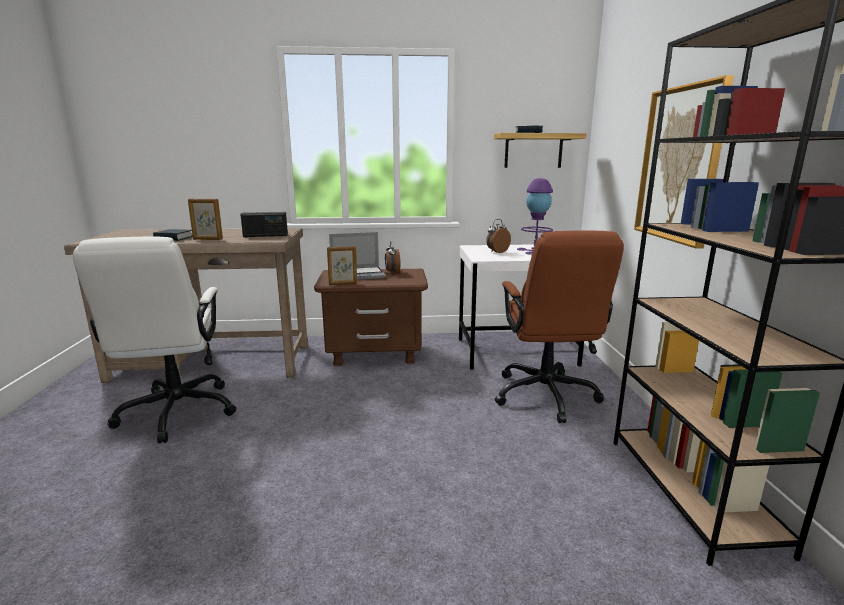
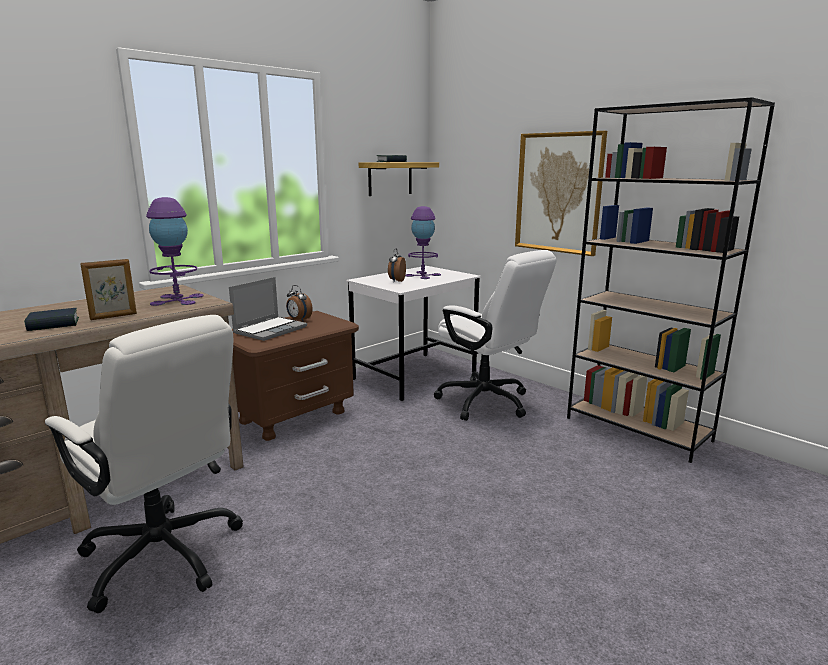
camera: 40 degrees left, 0 degrees up
radio [240,212,288,237] -> purple table lamp [146,197,204,306]
picture frame [327,246,357,285] -> none
brown office chair [495,230,624,423] -> white office chair [434,250,557,421]

